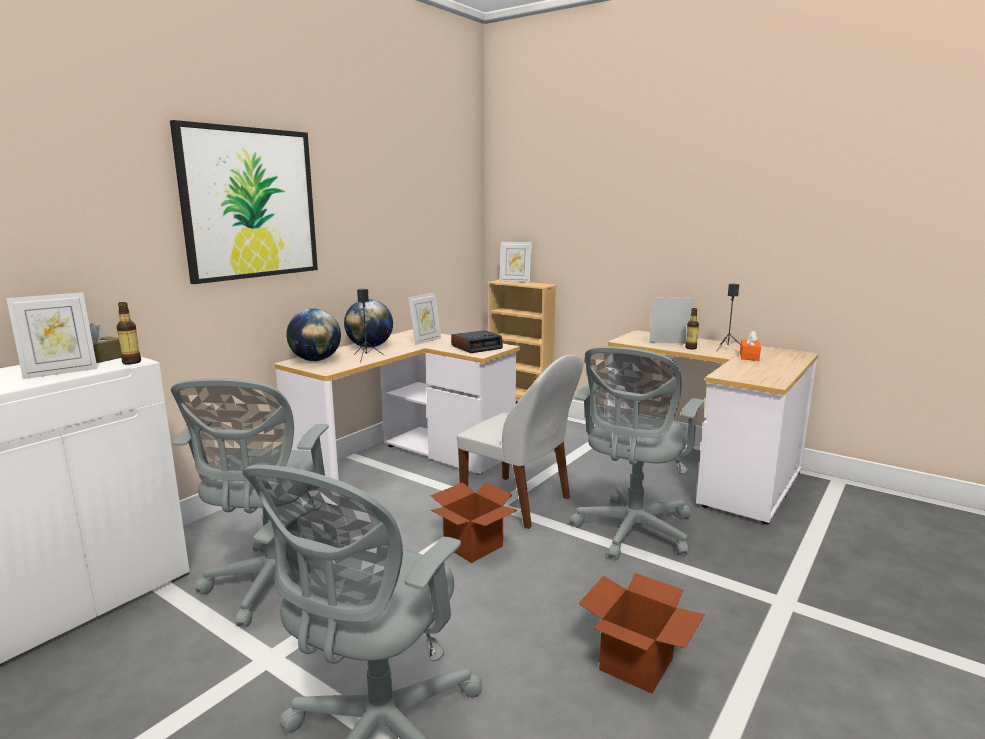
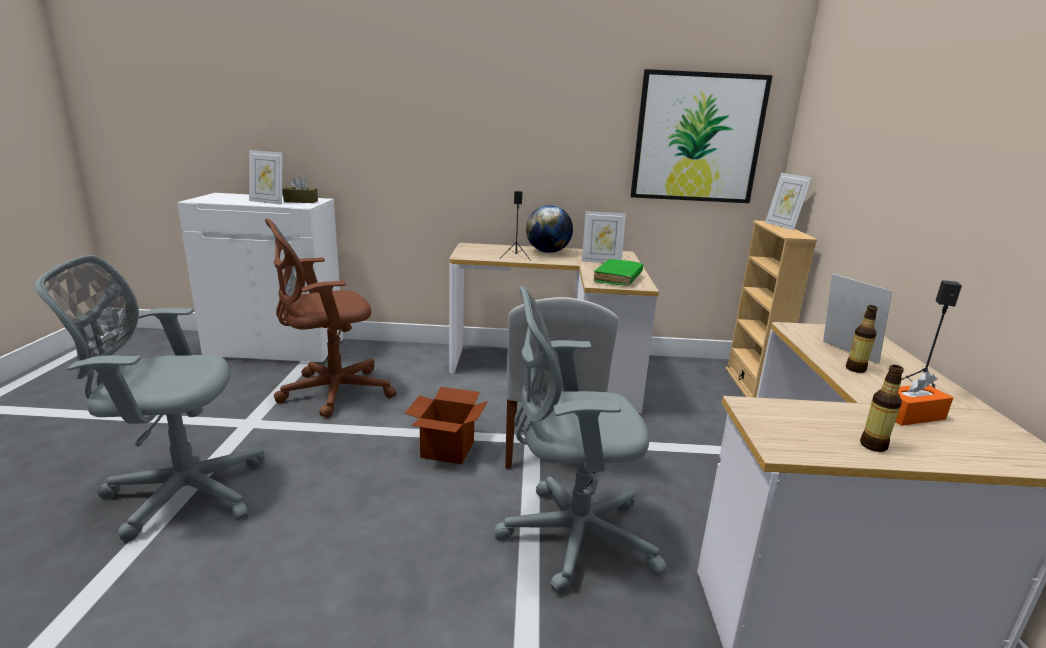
camera: 55 degrees right, 5 degrees up
bottle [117,302,141,364] -> bottle moved to [860,365,904,452]
picture [170,120,318,284] -> picture moved to [630,69,773,203]
grey office chair [171,378,329,627] -> brown office chair [265,218,397,418]
globe [286,308,341,361] -> none
alarm clock [451,330,503,353] -> green book [594,259,643,286]
cardboard box [578,573,705,694] -> none

